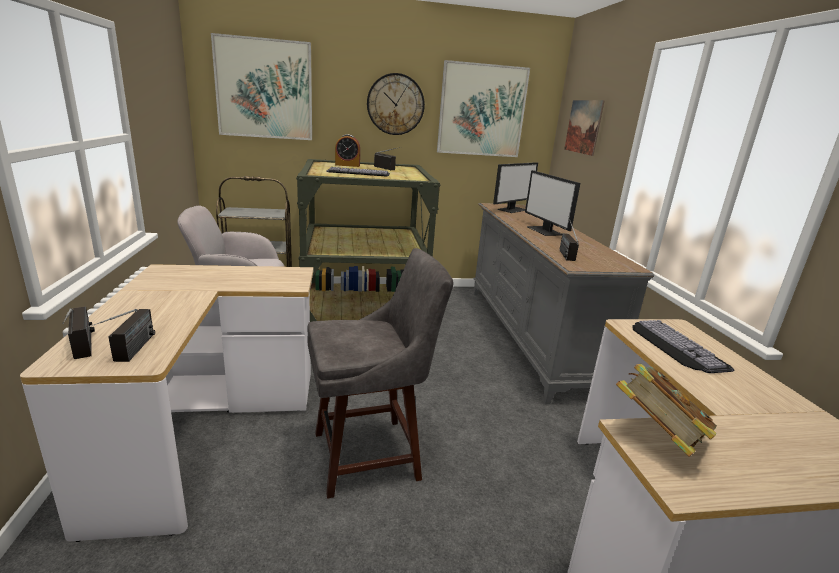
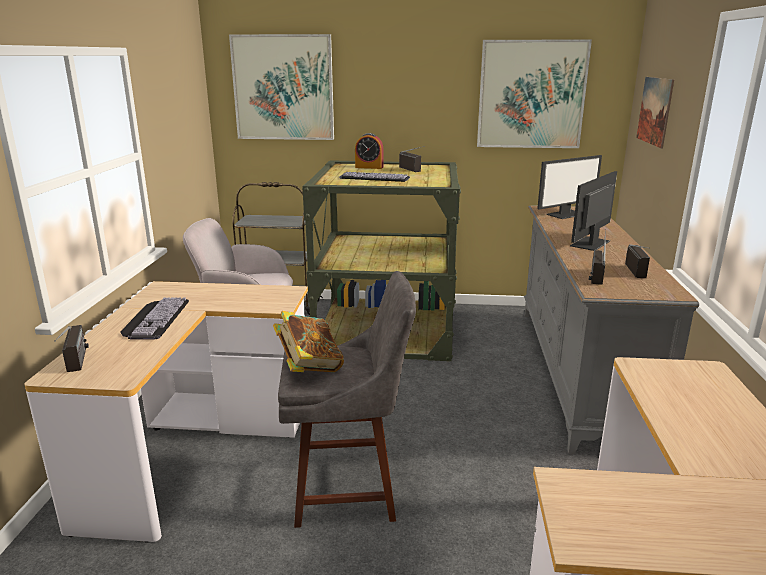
camera: 15 degrees right, 0 degrees up
radio [86,309,155,362] -> radio moved to [625,244,650,278]
wall clock [367,73,425,135] -> none
monitor [525,170,580,236] -> monitor turned 45 degrees clockwise [570,171,617,251]
book [616,364,717,457] -> book moved to [273,311,344,372]
keyboard [632,320,735,373] -> keyboard moved to [120,298,189,339]

